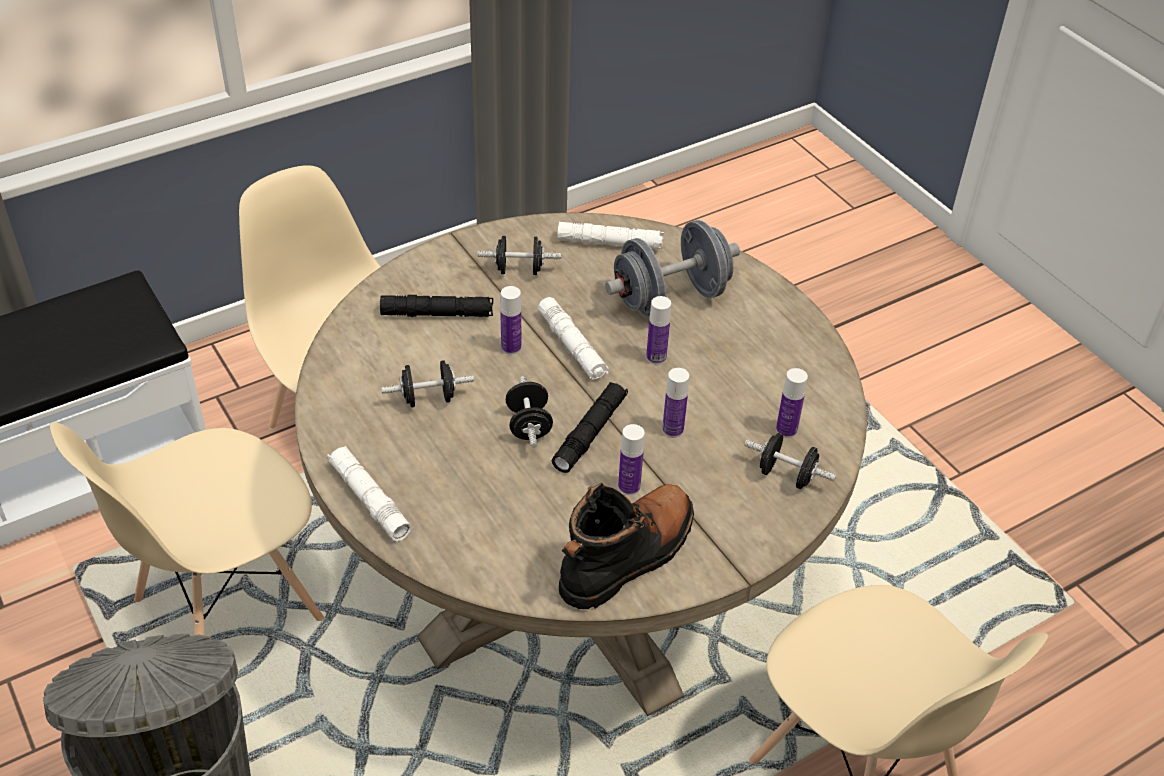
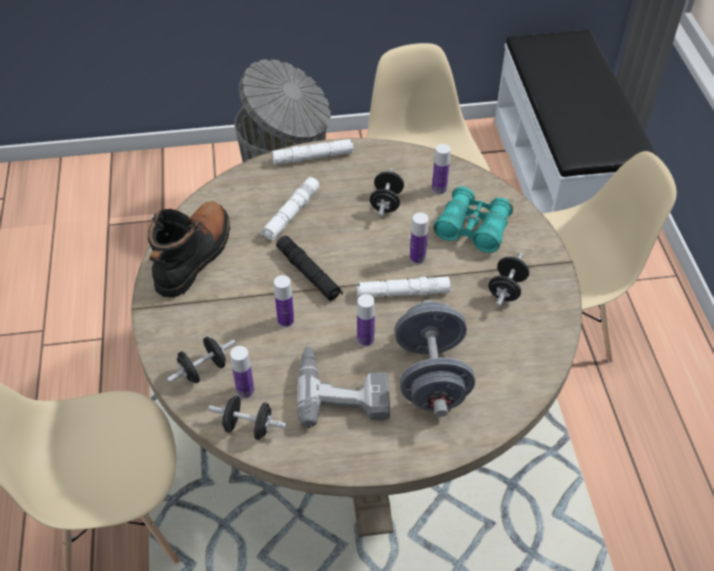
camera: 115 degrees right, 5 degrees up
black flashlight [380,295,493,317] -> turquoise binoculars [433,186,513,253]
black dumbbell [506,376,553,447] -> black dumbbell moved to [208,396,287,440]
white flashlight [558,222,664,249] -> white flashlight moved to [260,177,320,241]
black boot [559,483,694,609] -> black boot turned 135 degrees counterclockwise [148,202,230,298]
bottle [618,424,645,495] -> bottle moved to [432,144,451,194]
none -> power drill [297,346,390,428]

